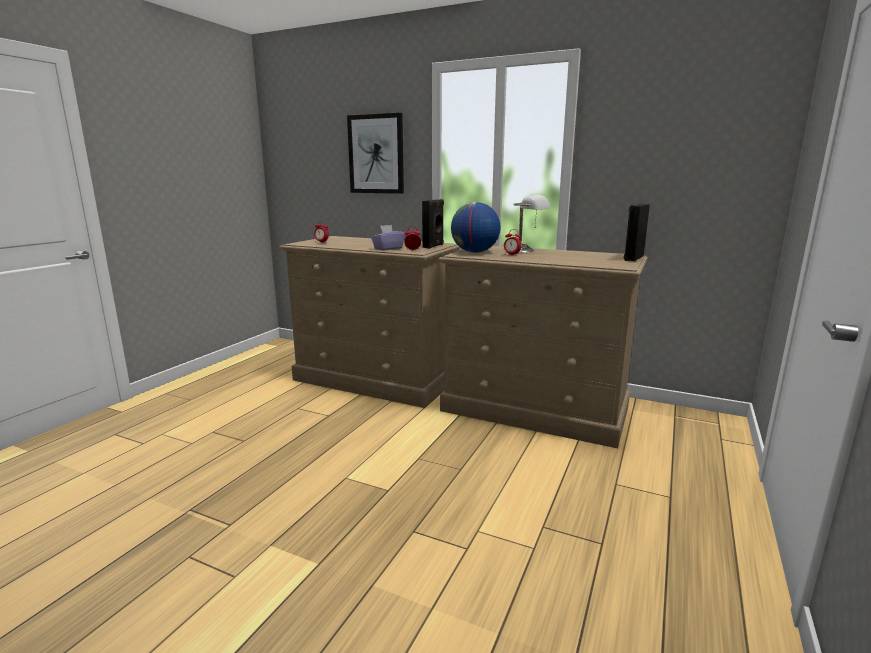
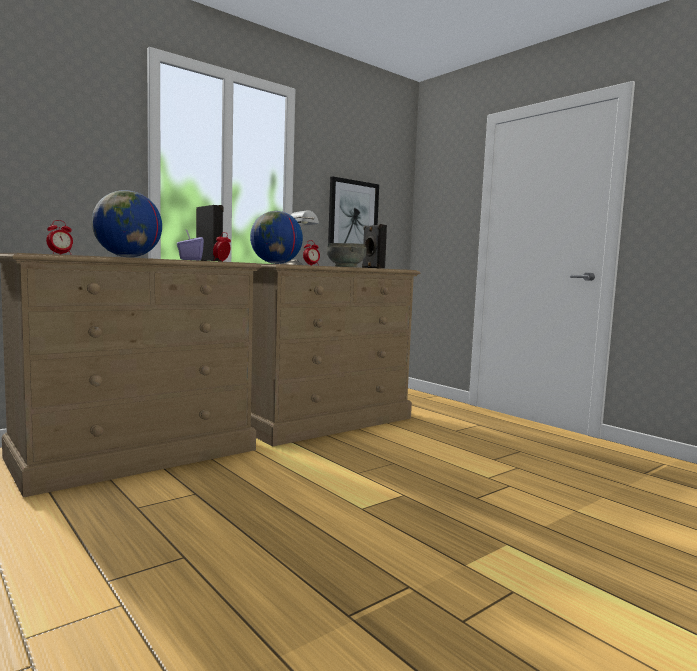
camera: 65 degrees left, 10 degrees down
picture [347,113,404,194] -> picture moved to [328,176,379,244]
none -> globe [92,190,162,257]
none -> grey bowl [327,243,367,267]

